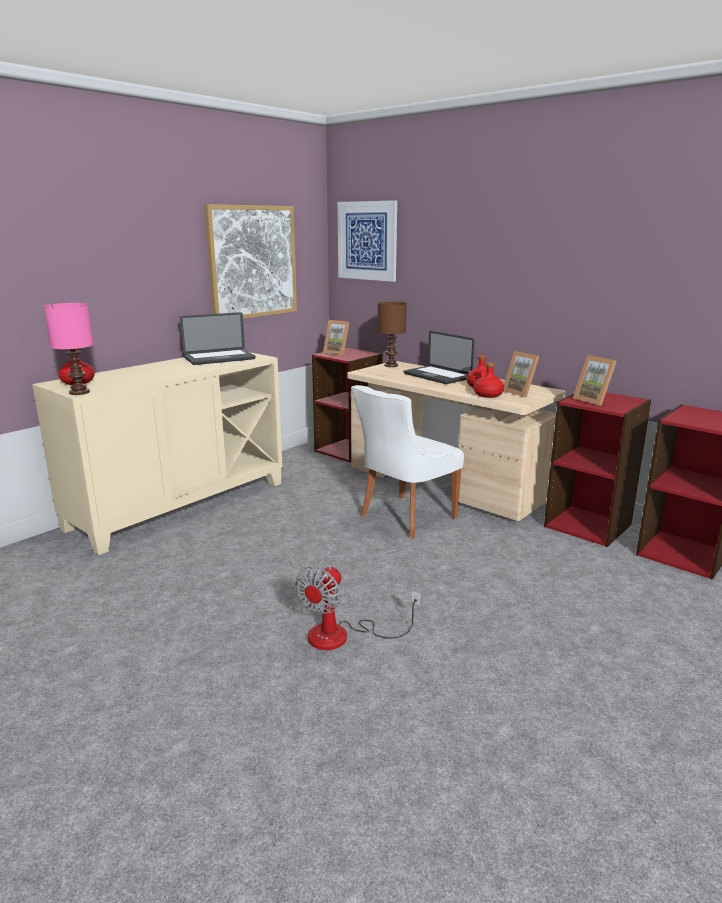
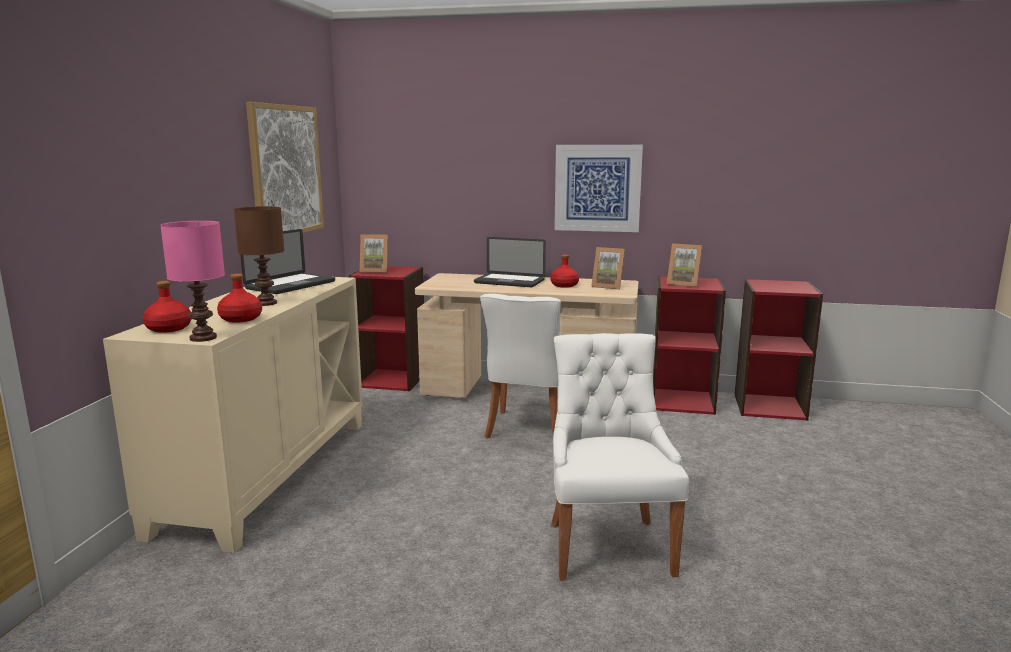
camera: 30 degrees left, 5 degrees down
fan [295,565,421,650] -> white chair [551,333,689,580]
picture [337,200,397,282] -> picture moved to [554,145,643,232]
brown table lamp [377,302,407,367] -> brown table lamp moved to [234,206,284,306]
red bottle [474,362,504,398] -> red bottle moved to [217,273,262,323]

